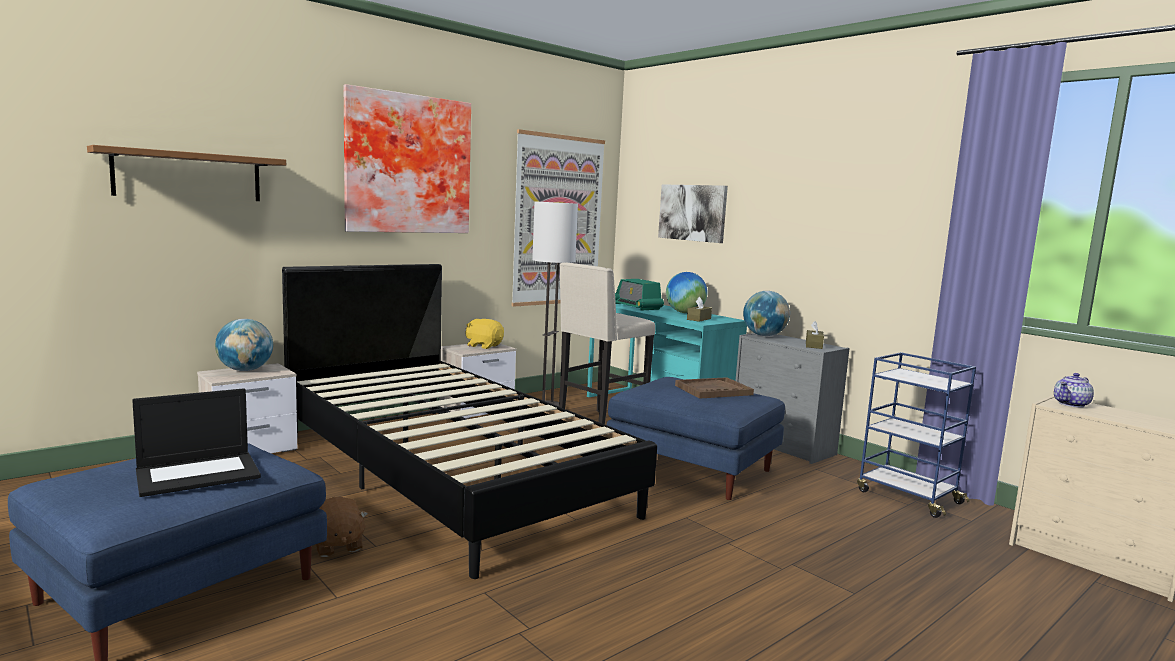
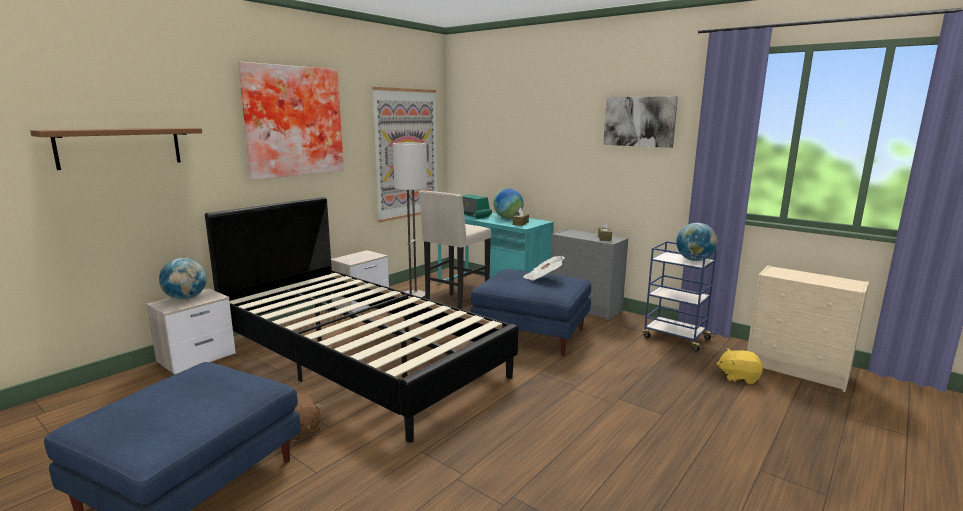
camera: 10 degrees left, 5 degrees up
laptop [132,388,261,497] -> none
yellow plush toy [465,319,504,349] -> yellow plush toy moved to [716,348,763,384]
picture [658,184,728,243] -> picture moved to [603,96,678,148]
brown tray [675,377,754,399] -> newspaper [523,256,565,281]
globe [743,291,790,336] -> globe moved to [676,223,718,261]
teapot [1054,373,1094,408] -> none

